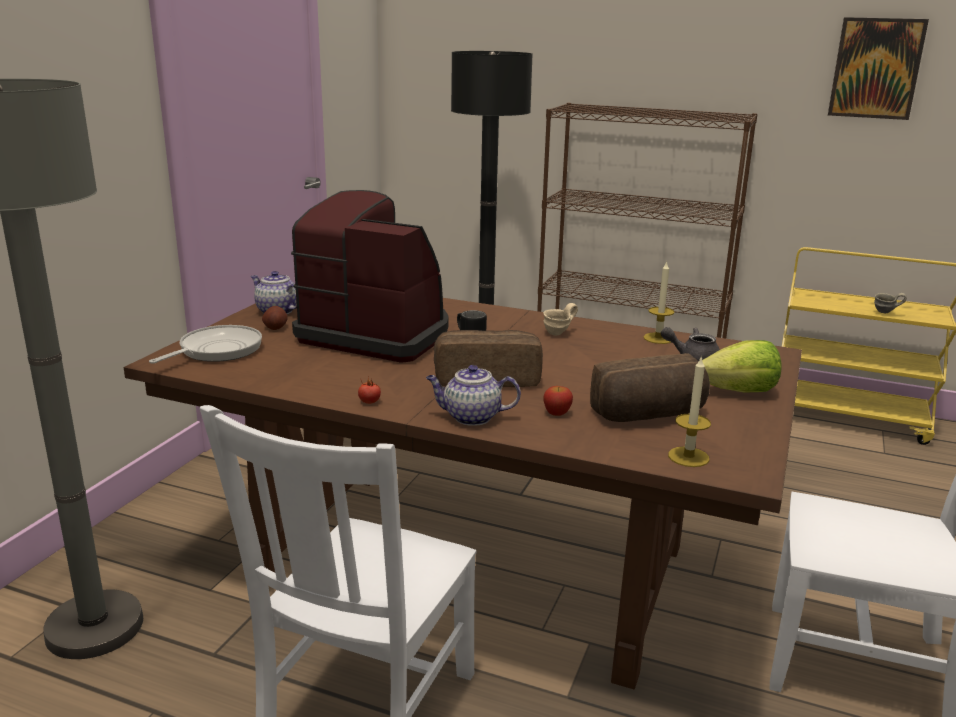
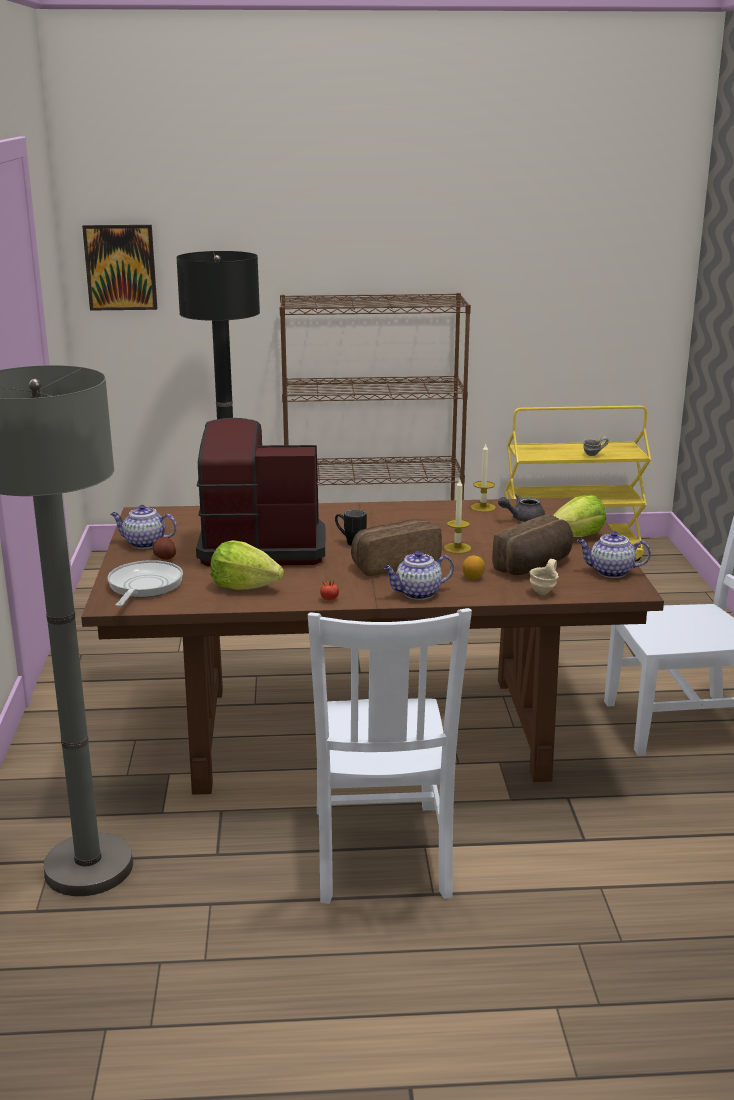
camera: 25 degrees left, 0 degrees up
beige mug [543,303,578,336] -> beige mug moved to [529,559,559,595]
apple [544,386,573,416] -> lemon [462,555,485,579]
candle [668,356,711,467] -> candle moved to [444,479,471,554]
picture [828,17,929,120] -> picture moved to [82,225,158,311]
none -> lettuce [211,540,284,590]
none -> teapot [577,531,651,578]

